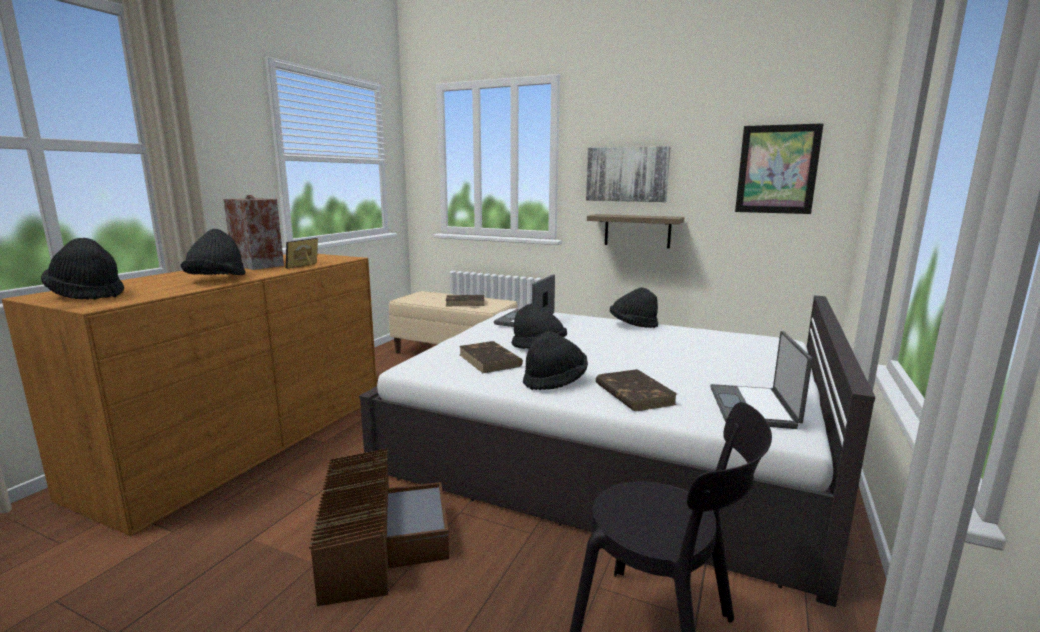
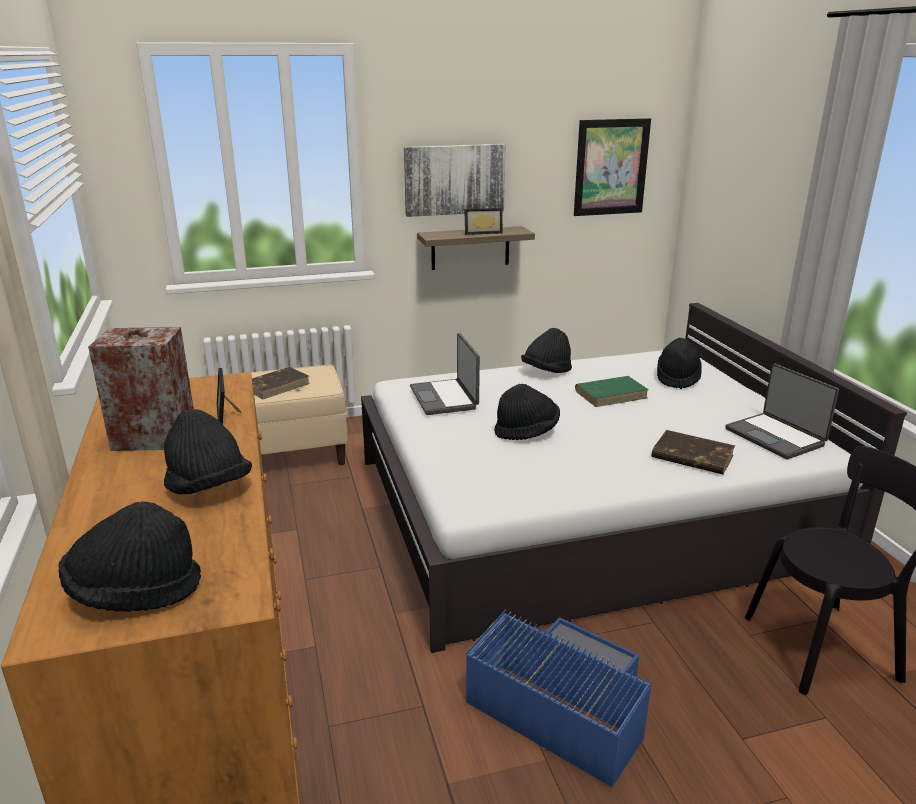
camera: 40 degrees left, 10 degrees up
brown storage box [309,448,449,606] -> blue storage box [466,609,652,787]
brown book [459,341,523,373] -> none
black hat [523,331,588,390] -> black hat moved to [657,338,702,389]
none -> picture frame [464,208,503,235]
none -> green book [575,376,649,407]

